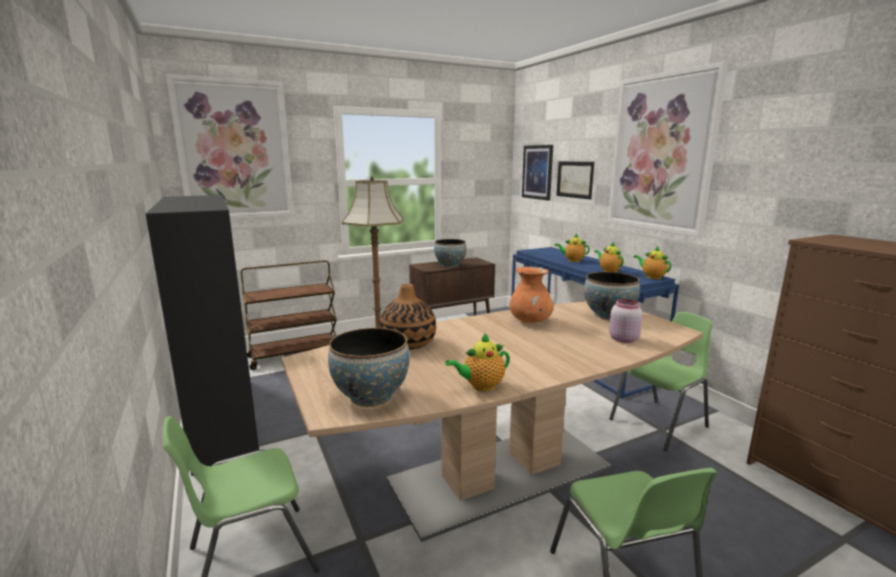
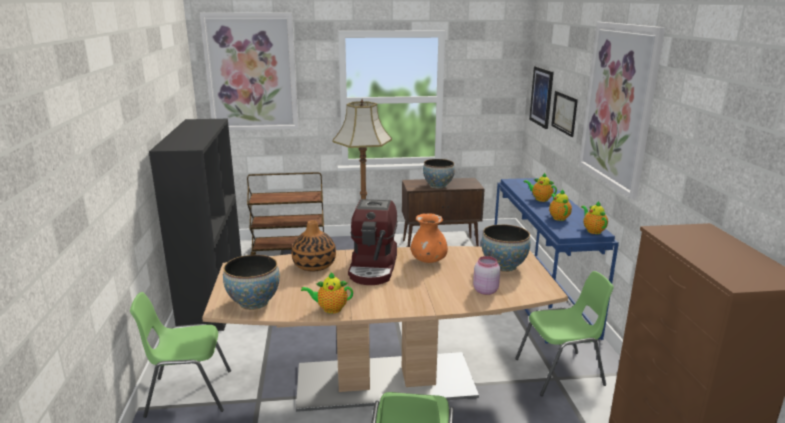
camera: 20 degrees right, 5 degrees up
none -> coffee machine [348,199,398,285]

